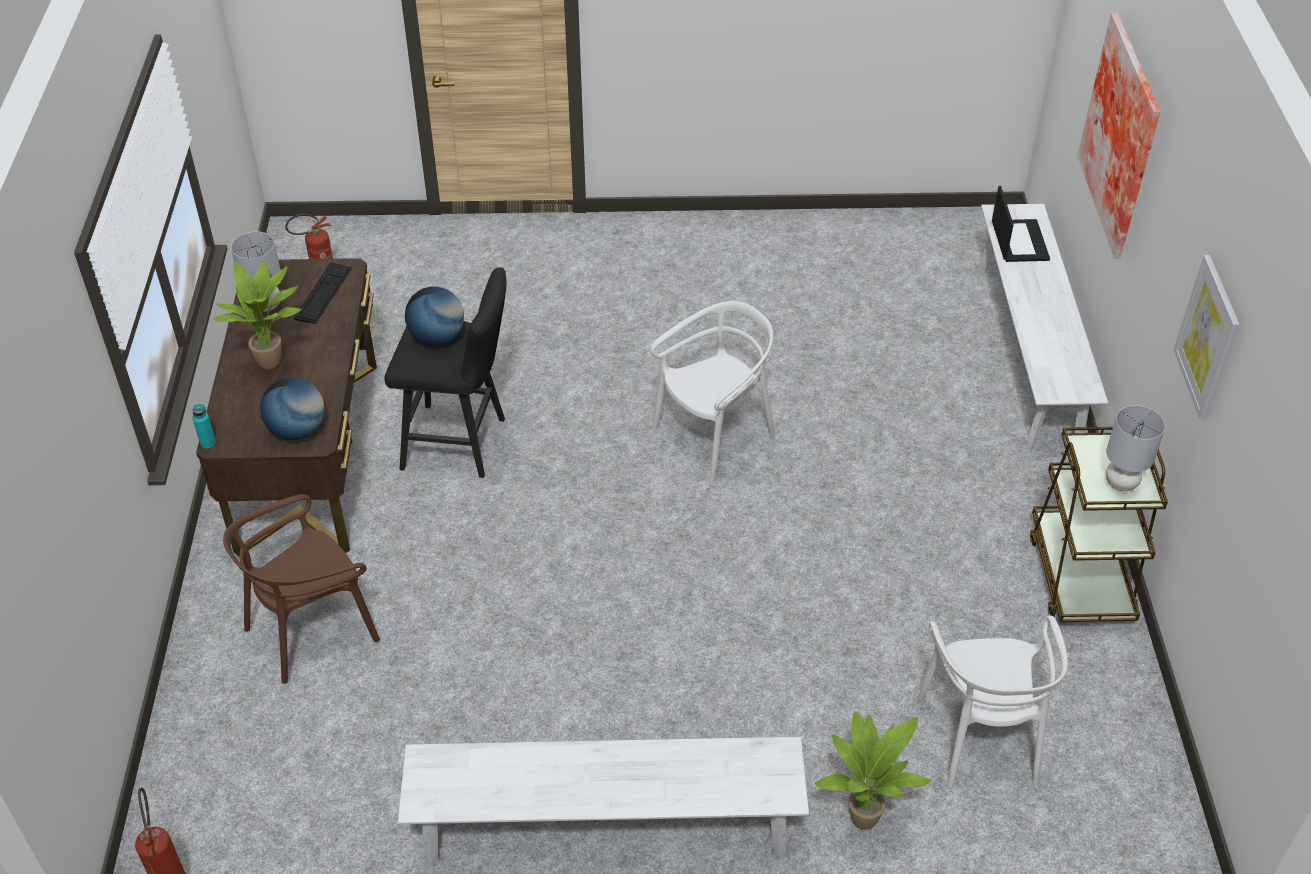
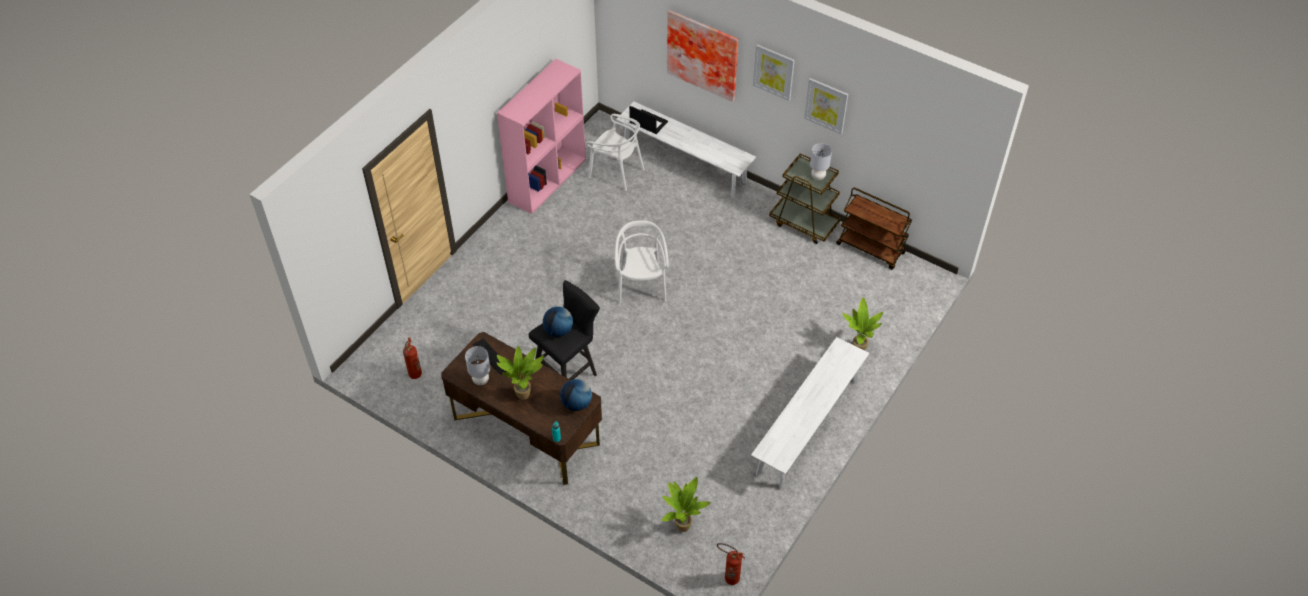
camera: 55 degrees left, 5 degrees up
brown chair [223,494,380,684] -> none
white chair [917,615,1068,788] -> white chair moved to [585,114,645,191]
none -> pink bookcase [497,59,586,214]
none -> potted plant [662,477,711,532]
none -> picture [753,44,795,101]
none -> brown cart [836,188,912,270]

